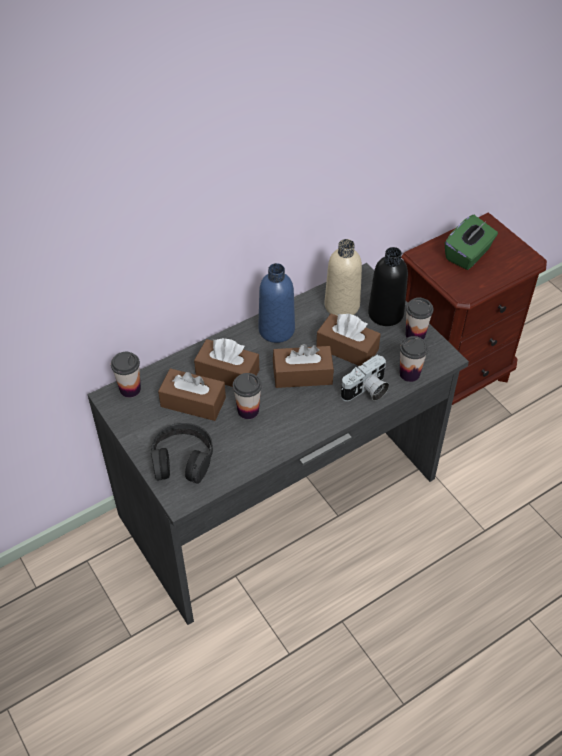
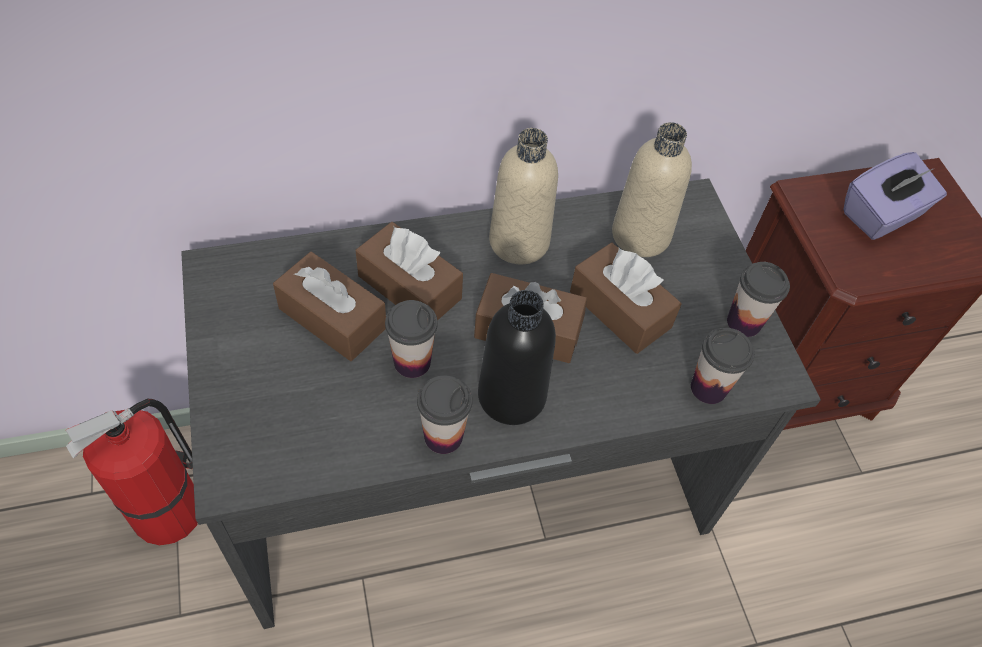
camera: 15 degrees right, 5 degrees up
cup [111,352,141,398] -> cup moved to [417,376,472,454]
black headphones [151,423,213,484] -> none
blue bottle [258,263,295,343] -> beige bottle [489,128,558,264]
camera [341,355,389,401] -> none
black bottle [368,247,408,326] -> black bottle moved to [478,290,556,425]
green tissue box [445,215,498,270] -> purple tissue box [843,152,947,240]
none -> fire extinguisher [66,399,198,546]

